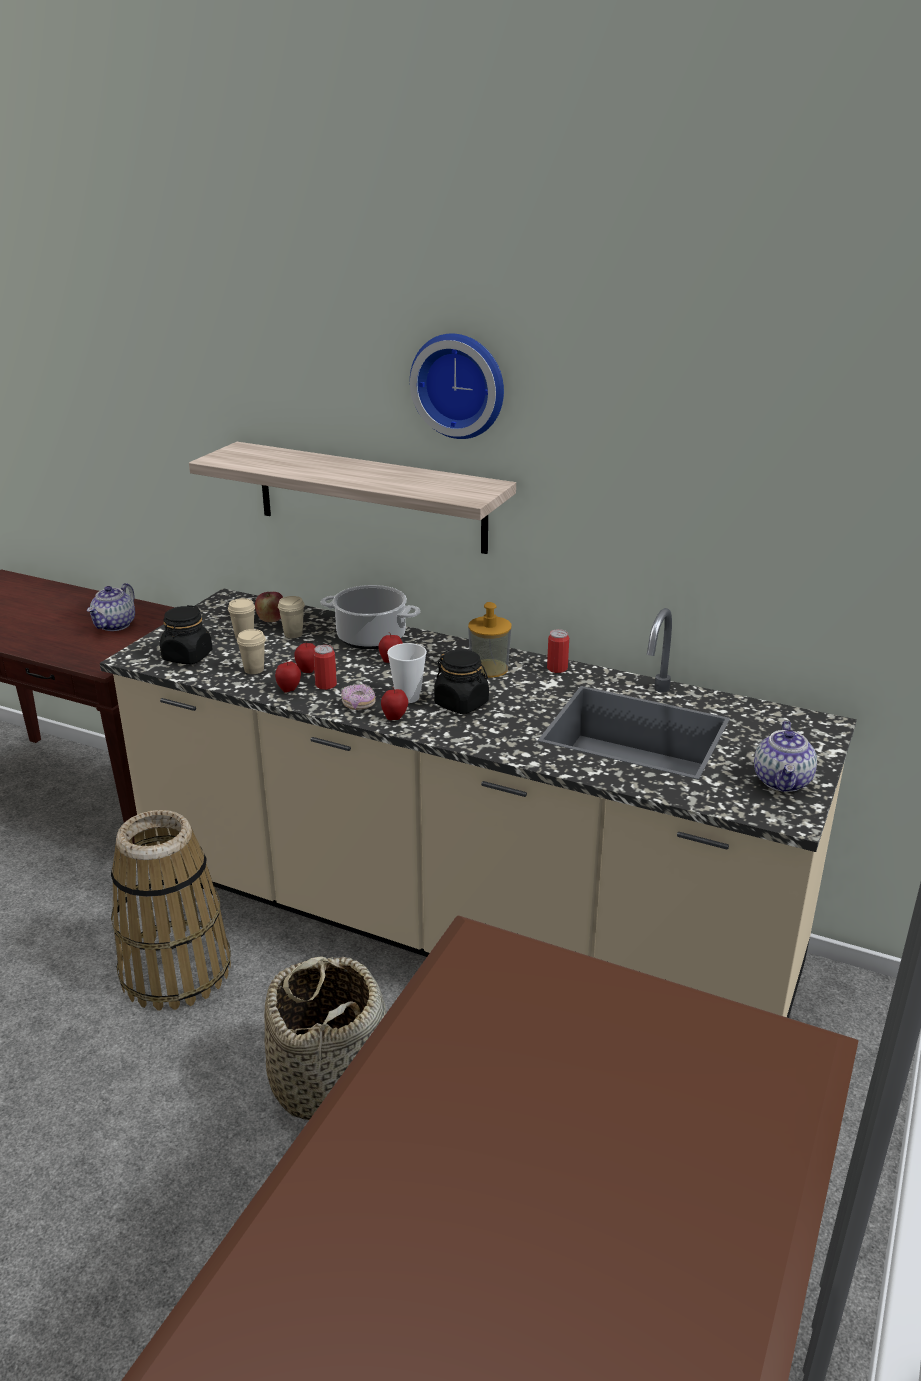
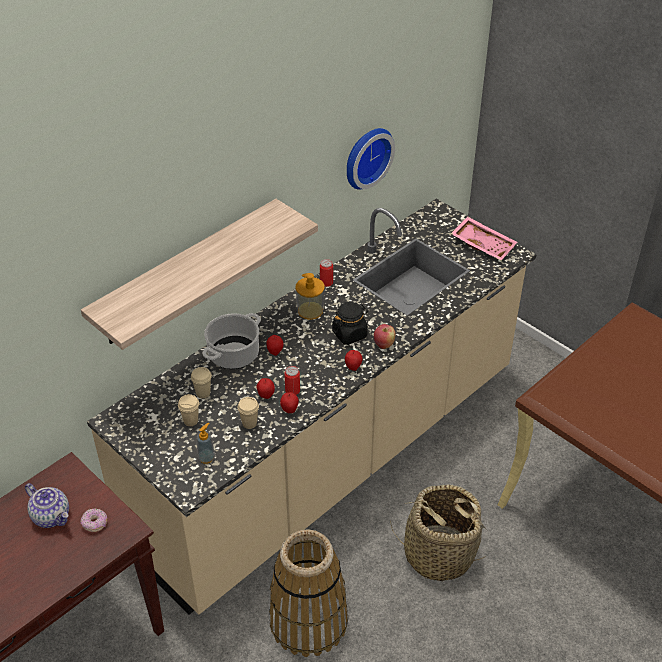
camera: 70 degrees left, 15 degrees up
black jar [160,605,213,664] -> soap dispenser [196,423,215,464]
apple [255,592,283,622] -> apple moved to [374,324,395,349]
donut [341,684,376,710] -> donut moved to [81,509,107,532]
cup [387,643,427,703] -> none
wall clock [410,333,504,439] -> wall clock moved to [347,128,395,190]
teapot [754,721,817,792] -> pink tray [451,216,517,261]

